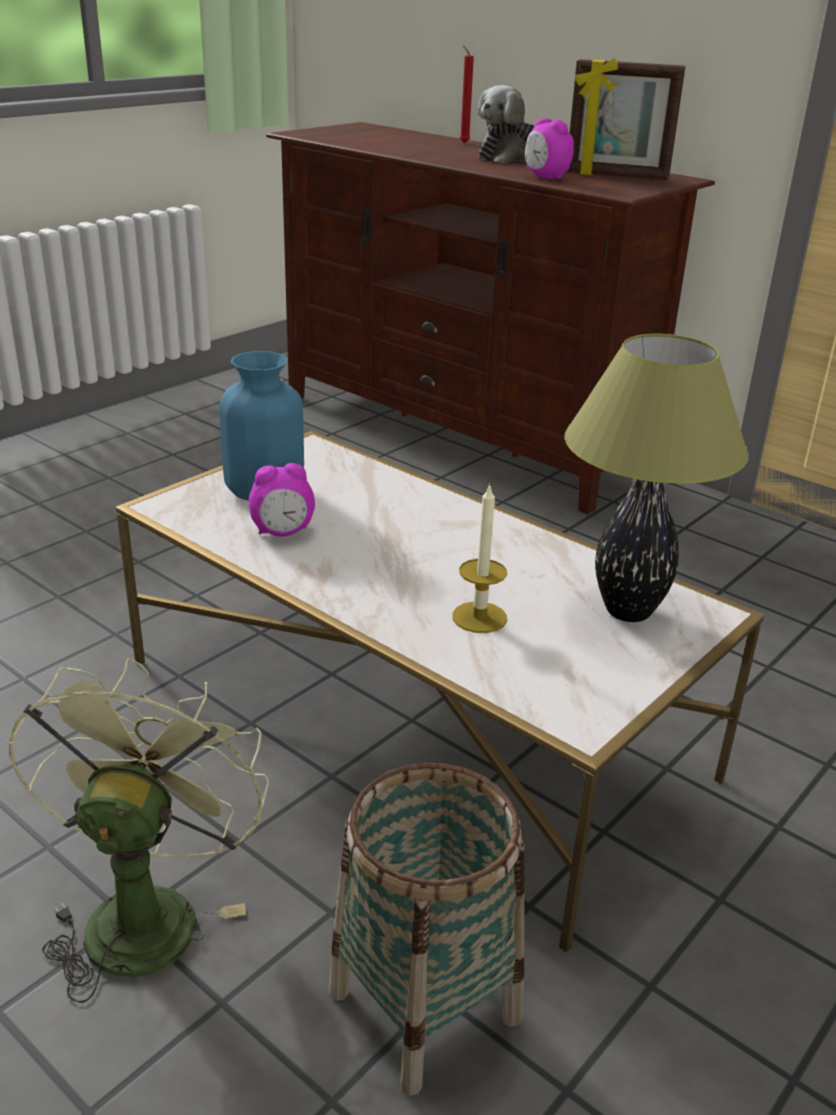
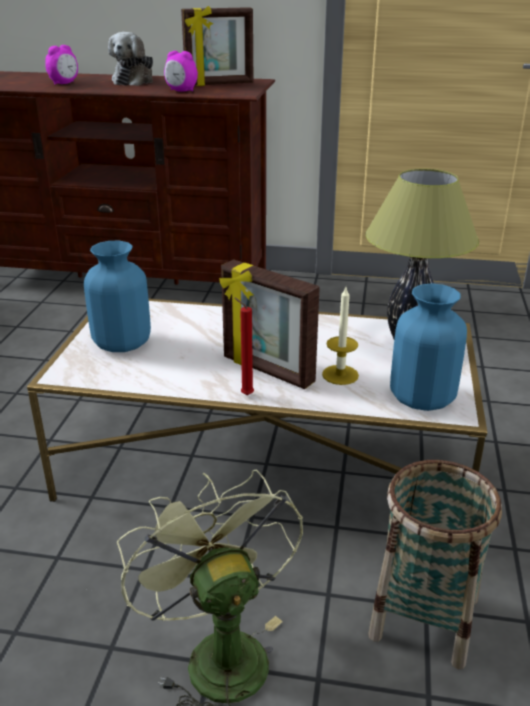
camera: 30 degrees left, 0 degrees up
alarm clock [249,463,315,537] -> alarm clock moved to [45,45,78,85]
red candle [460,45,474,143] -> red candle moved to [234,298,254,395]
none -> picture frame [219,259,320,389]
none -> blue vase [390,284,467,411]

